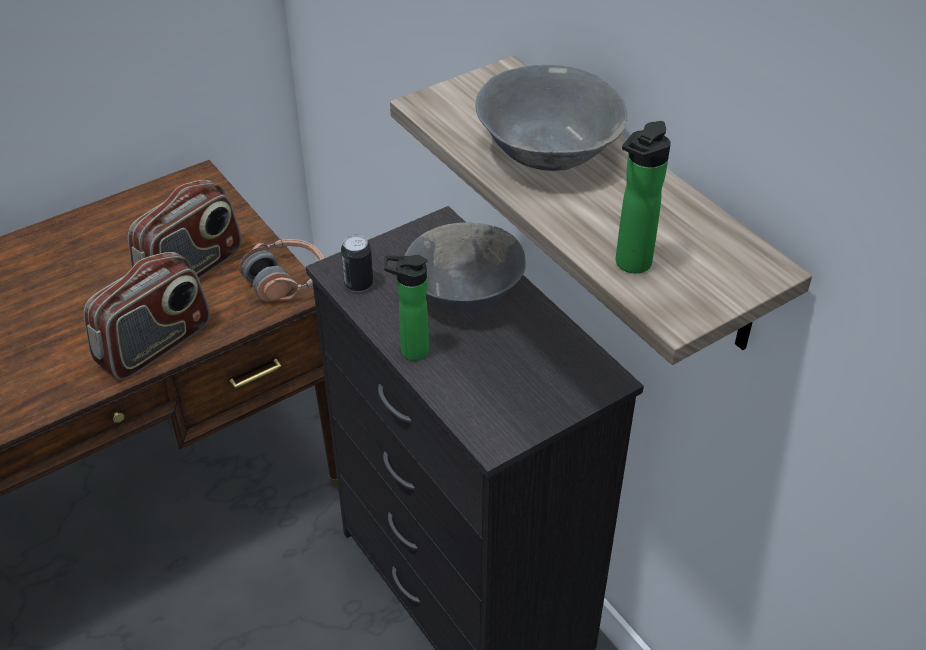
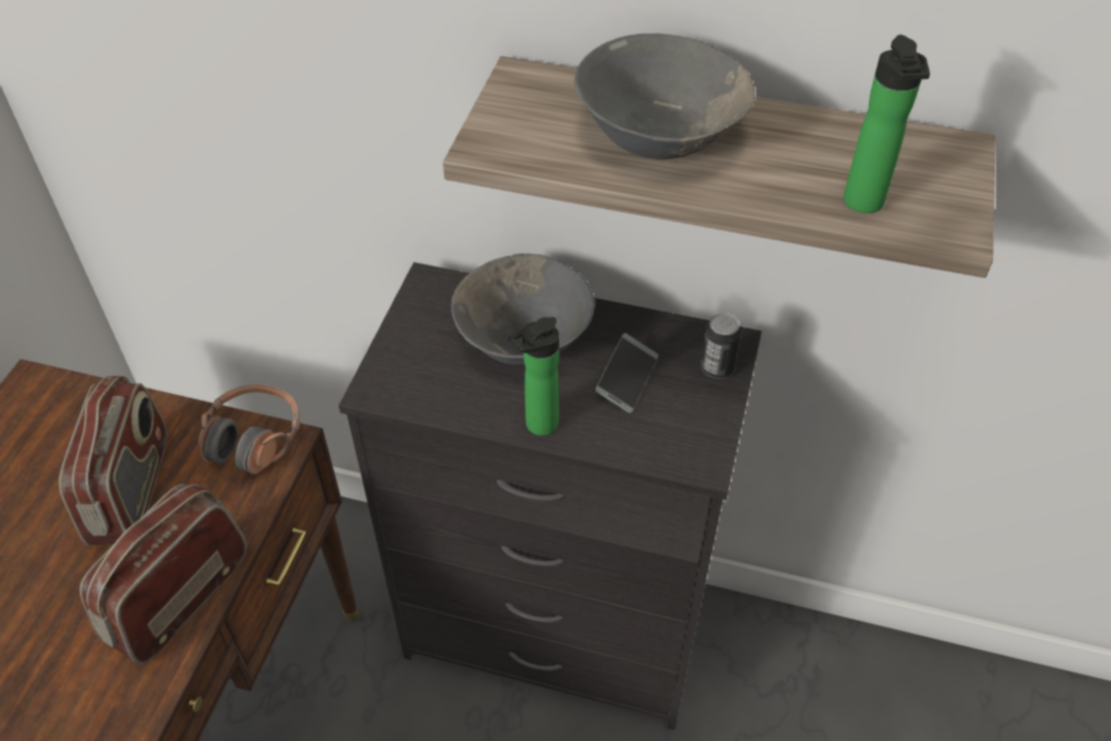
camera: 40 degrees left, 5 degrees up
radio [84,252,210,380] -> radio turned 150 degrees counterclockwise [80,484,247,665]
can [341,235,373,292] -> can moved to [700,313,742,379]
none -> phone [595,333,658,413]

